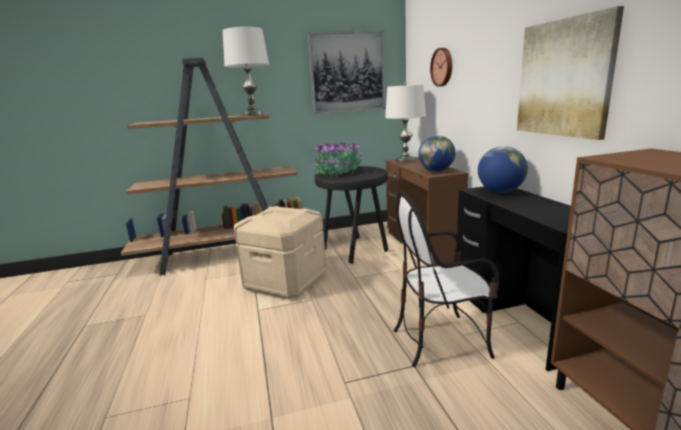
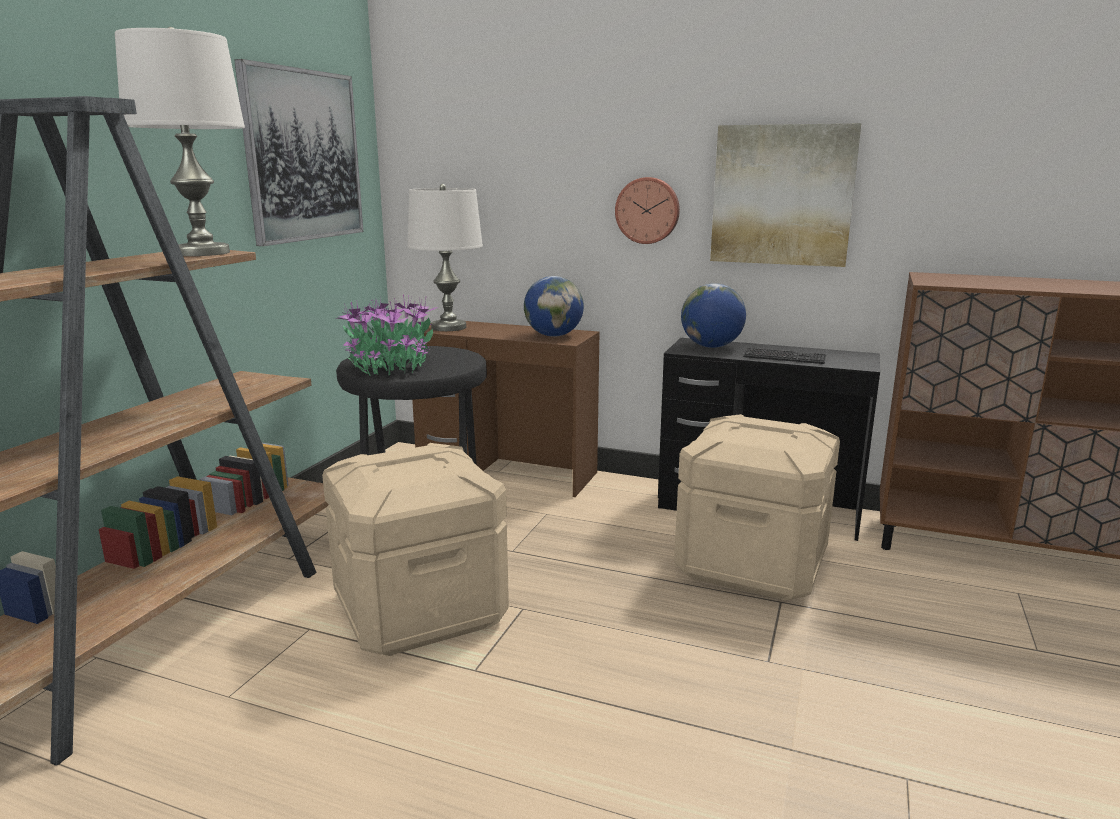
camera: 55 degrees left, 0 degrees up
chair [394,191,499,367] -> beige storage box [674,414,840,601]
wall clock [430,48,452,87] -> wall clock moved to [615,177,680,244]
none -> keyboard [743,347,826,364]

